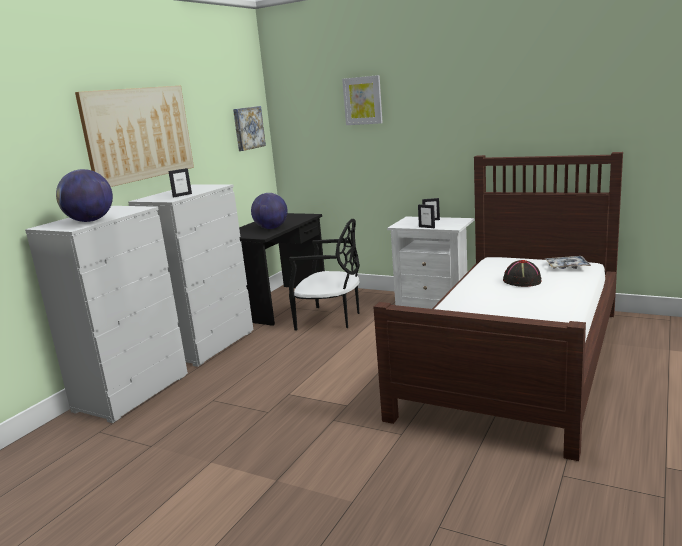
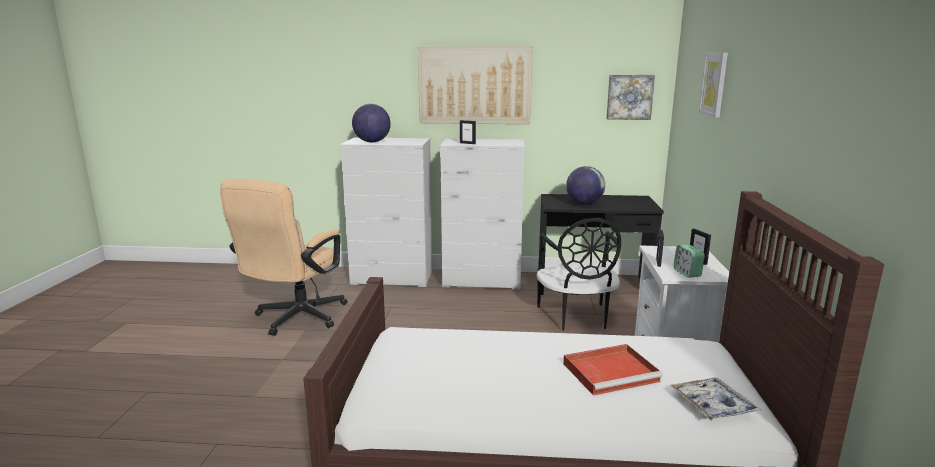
camera: 65 degrees right, 0 degrees up
black hat [503,260,541,287] -> red tray [563,344,663,396]
none -> beige office chair [220,179,348,336]
none -> alarm clock [674,245,705,278]

